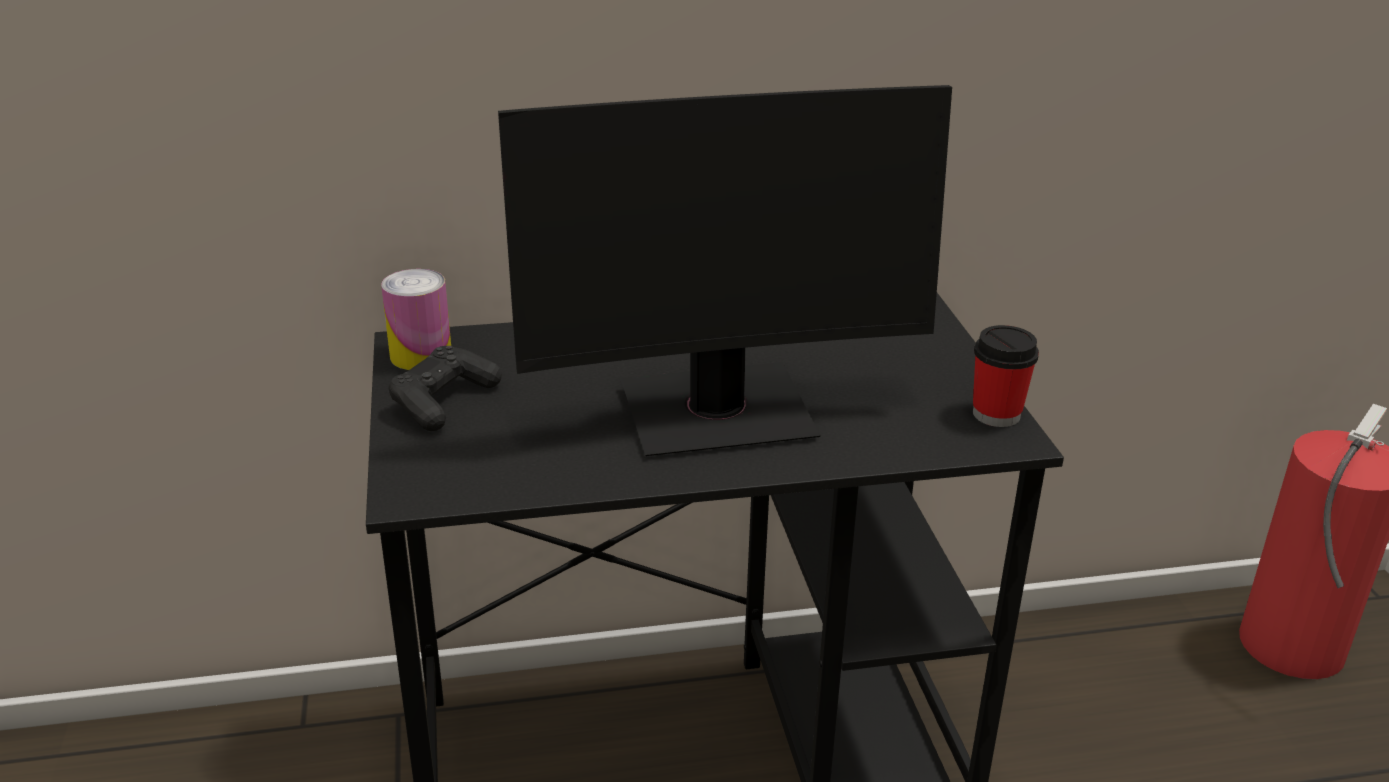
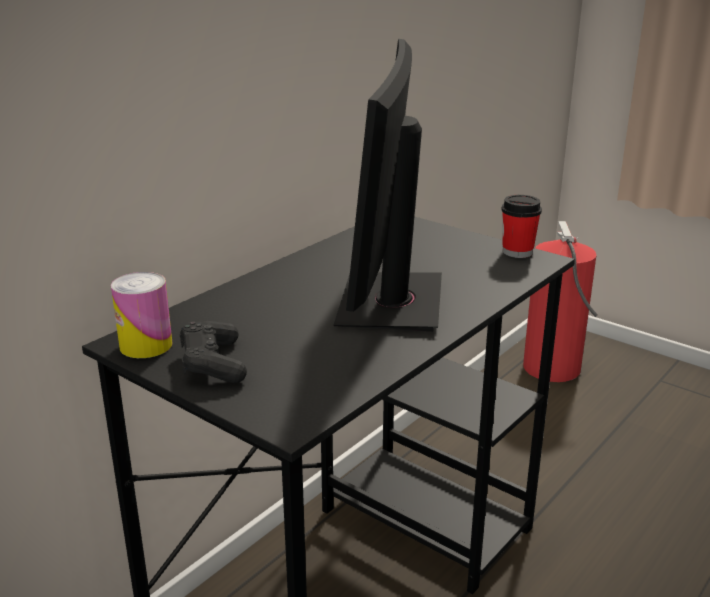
camera: 40 degrees left, 5 degrees down
monitor [498,85,952,456] -> monitor turned 150 degrees clockwise [334,39,442,332]

